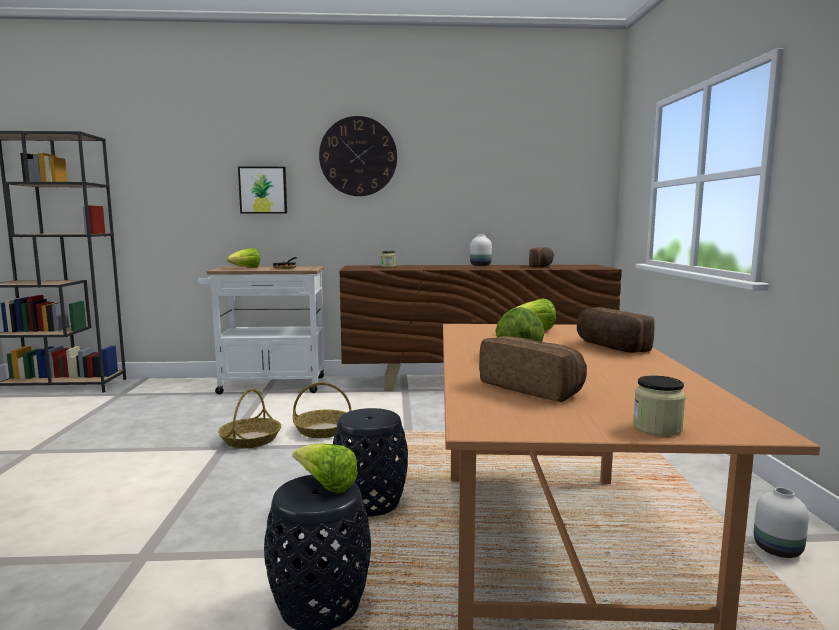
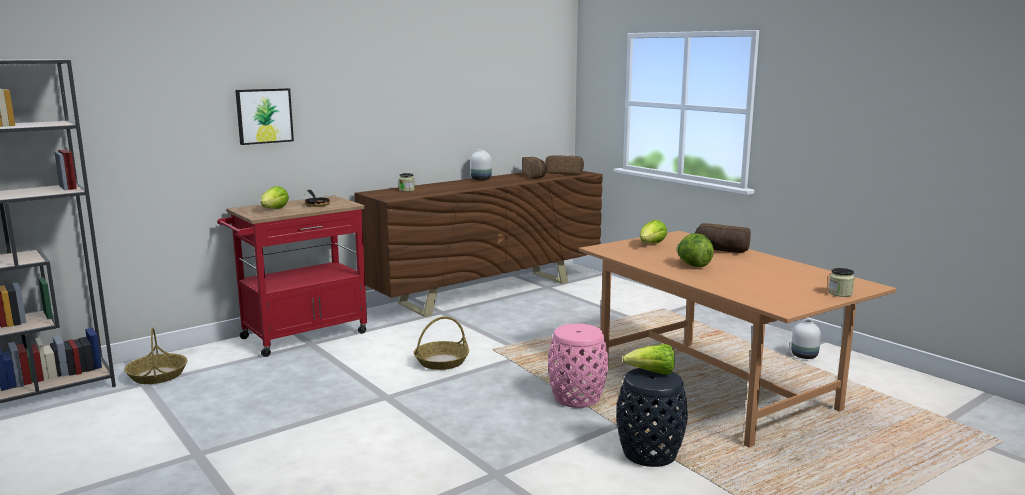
camera: 35 degrees left, 5 degrees up
white cart [198,266,325,395] -> red cart [217,196,367,357]
basket [218,389,281,448] -> basket moved to [124,327,188,384]
wall clock [319,116,397,196] -> none
black stool [333,408,408,517] -> pink stool [548,324,608,408]
bread [479,336,587,402] -> bread moved to [545,155,584,174]

